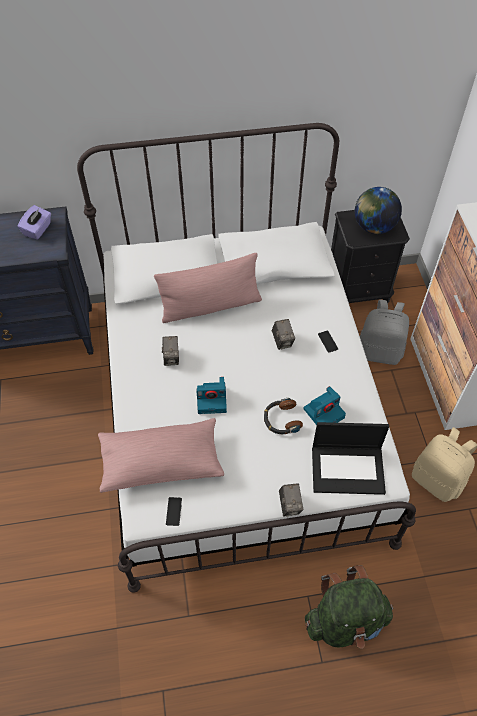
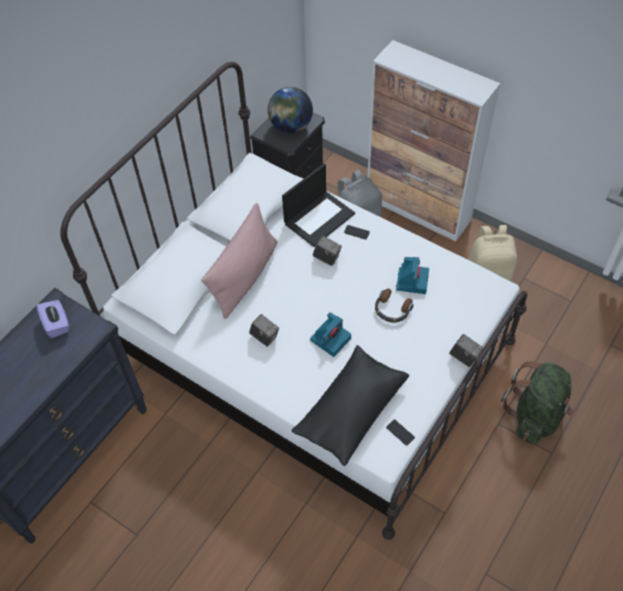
camera: 45 degrees left, 0 degrees up
pink pillow [98,418,224,493] -> black pillow [291,345,409,466]
laptop [312,422,389,495] -> laptop moved to [282,164,355,247]

